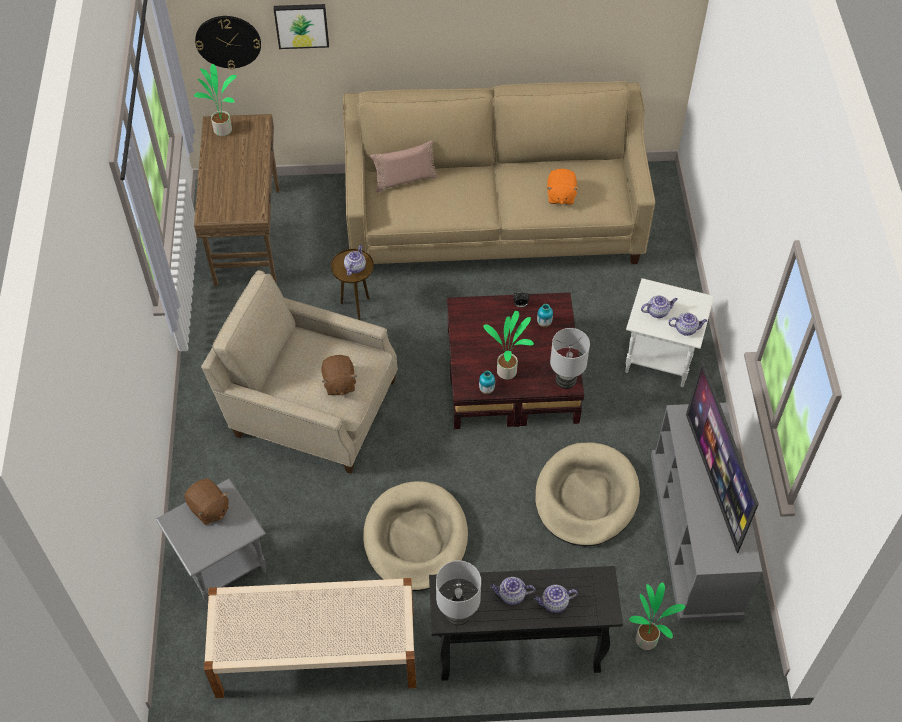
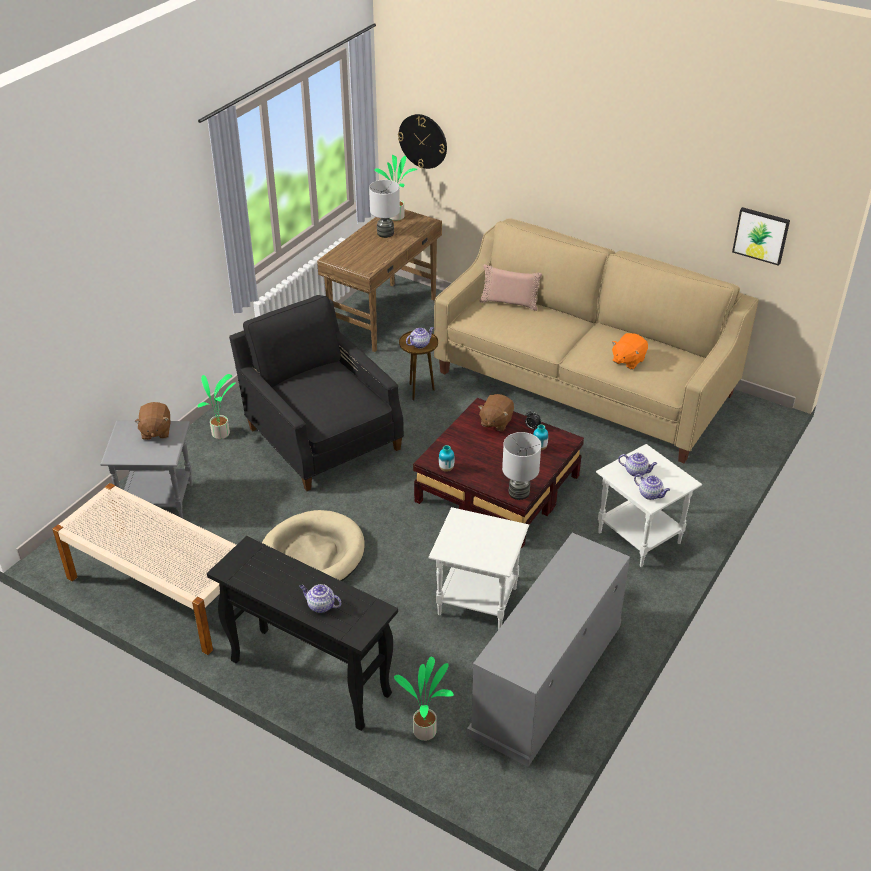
camera: 35 degrees right, 15 degrees down
beige armchair [201,270,398,474] -> black armchair [229,295,404,491]
picture [274,4,329,49] -> picture moved to [732,207,790,266]
brown plush toy [321,355,357,396] -> brown plush toy moved to [478,394,514,431]
grey table lamp [436,561,481,625] -> grey table lamp moved to [369,180,400,238]
potted plant [484,311,534,380] -> potted plant moved to [197,374,235,439]
teapot [490,577,535,605] -> none
beige dog bed [535,442,640,546] -> white side table [428,507,529,629]
television [686,361,759,553] -> none

